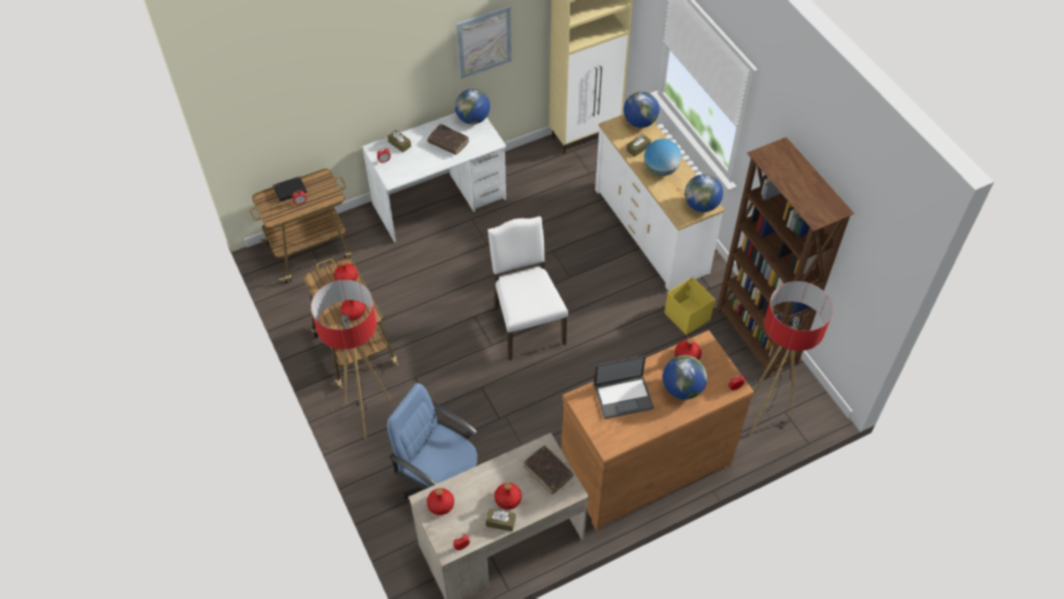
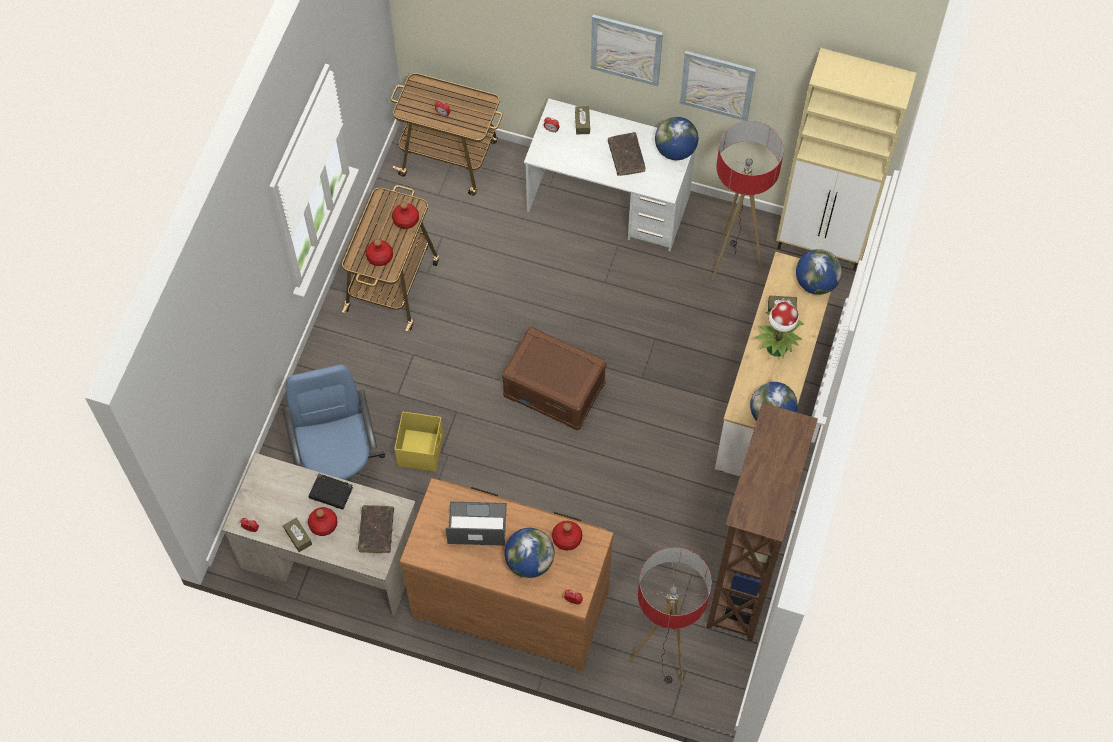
camera: 45 degrees right, 10 degrees up
black book [273,176,307,201] -> black book moved to [309,474,353,510]
floor lamp [311,280,392,439] -> floor lamp moved to [712,121,784,280]
red bottle [427,488,454,515] -> none
white chair [488,216,568,360] -> brown storage box [502,326,606,430]
laptop [594,356,654,419] -> laptop turned 150 degrees clockwise [445,501,507,546]
globe [644,139,681,176] -> potted plant [755,302,805,359]
yellow storage box [664,277,715,335] -> yellow storage box moved to [394,412,444,472]
none -> picture [591,15,663,87]

